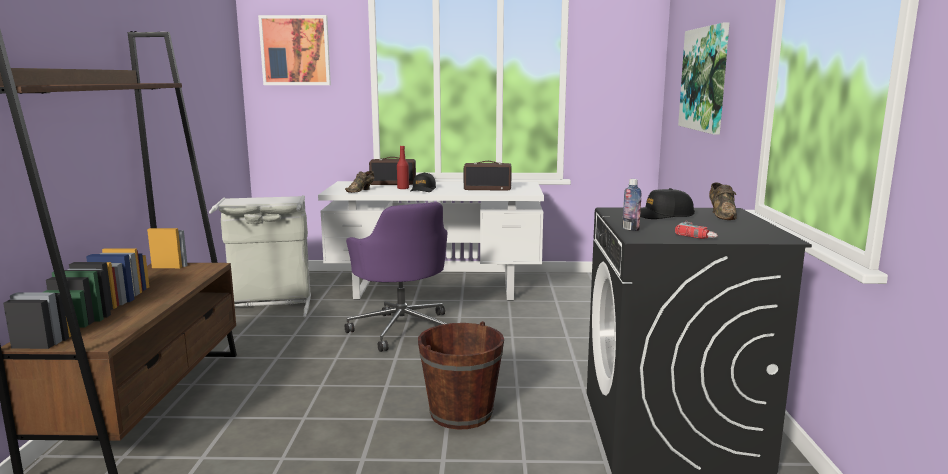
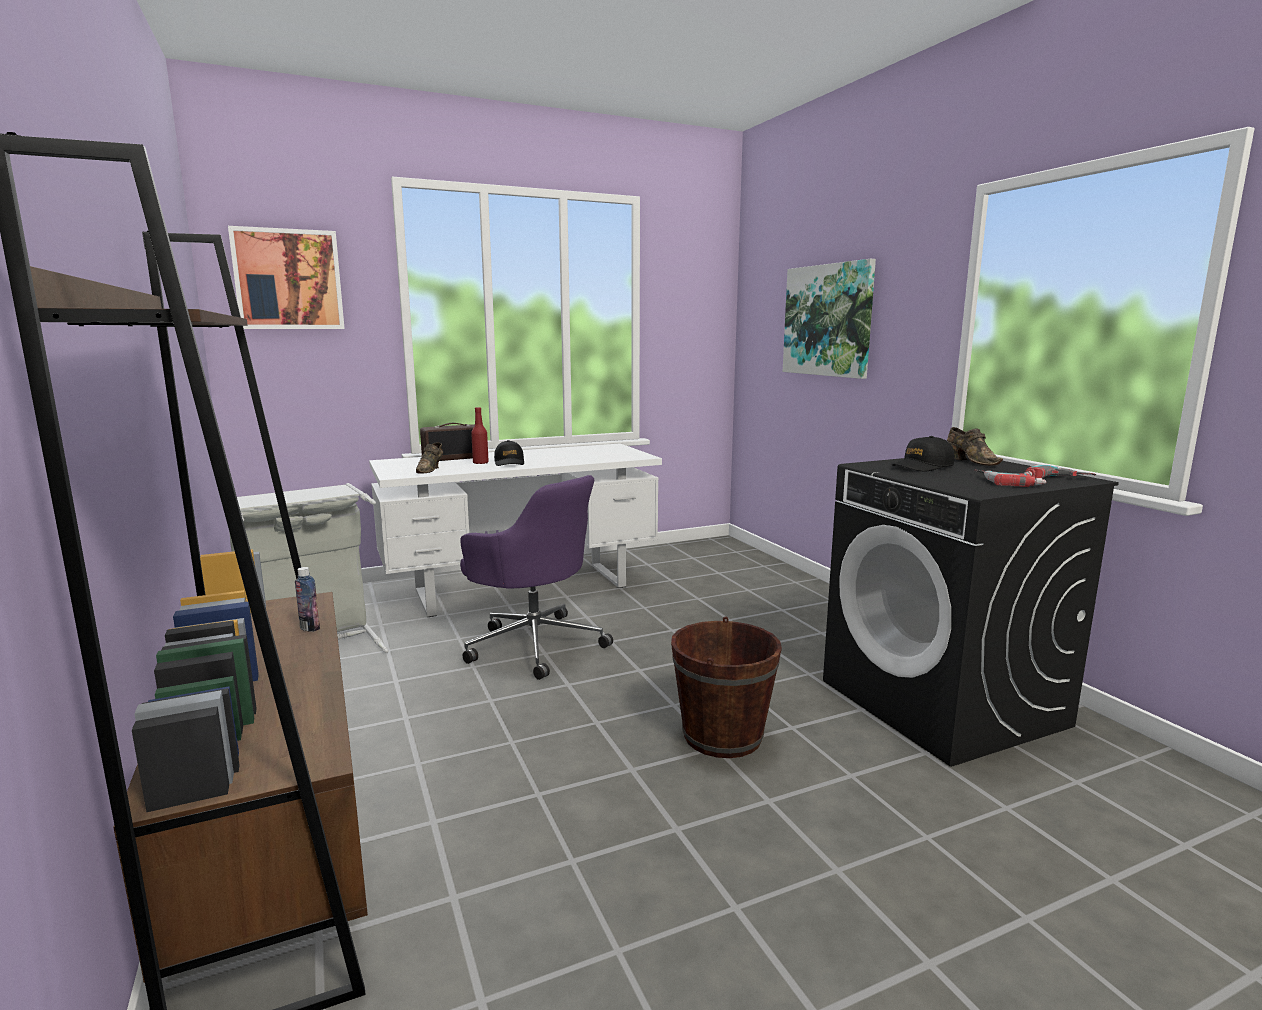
camera: 25 degrees left, 0 degrees up
radio [464,161,512,191] -> none
bottle [622,179,641,231] -> bottle moved to [295,567,320,631]
none -> power drill [1023,464,1096,479]

